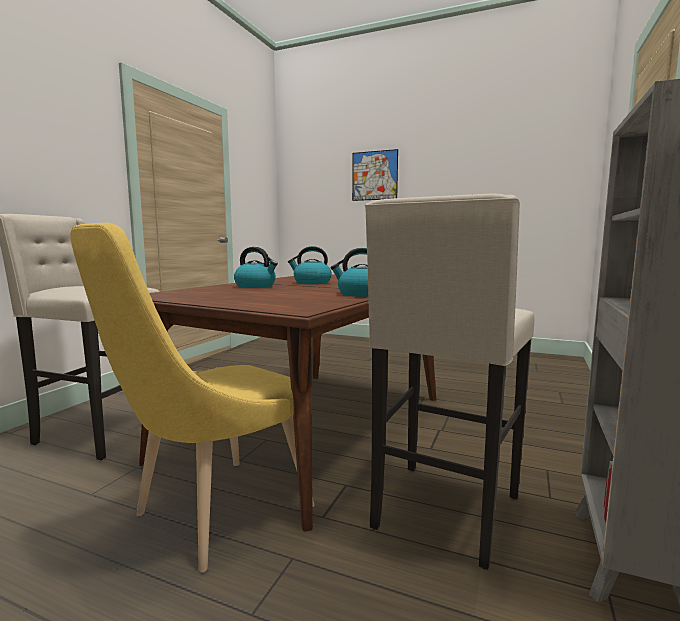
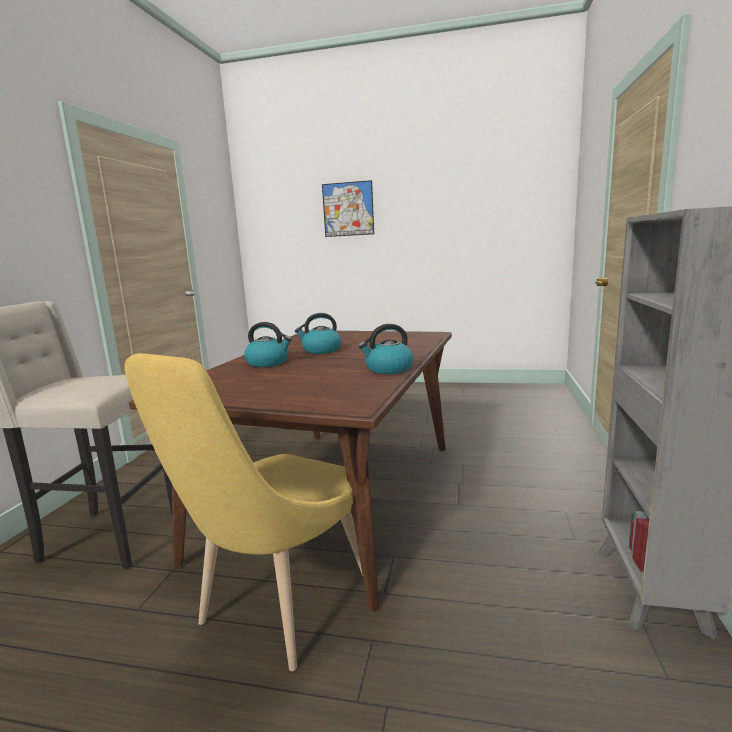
camera: 10 degrees left, 5 degrees up
beige stool [365,194,535,570] -> none

